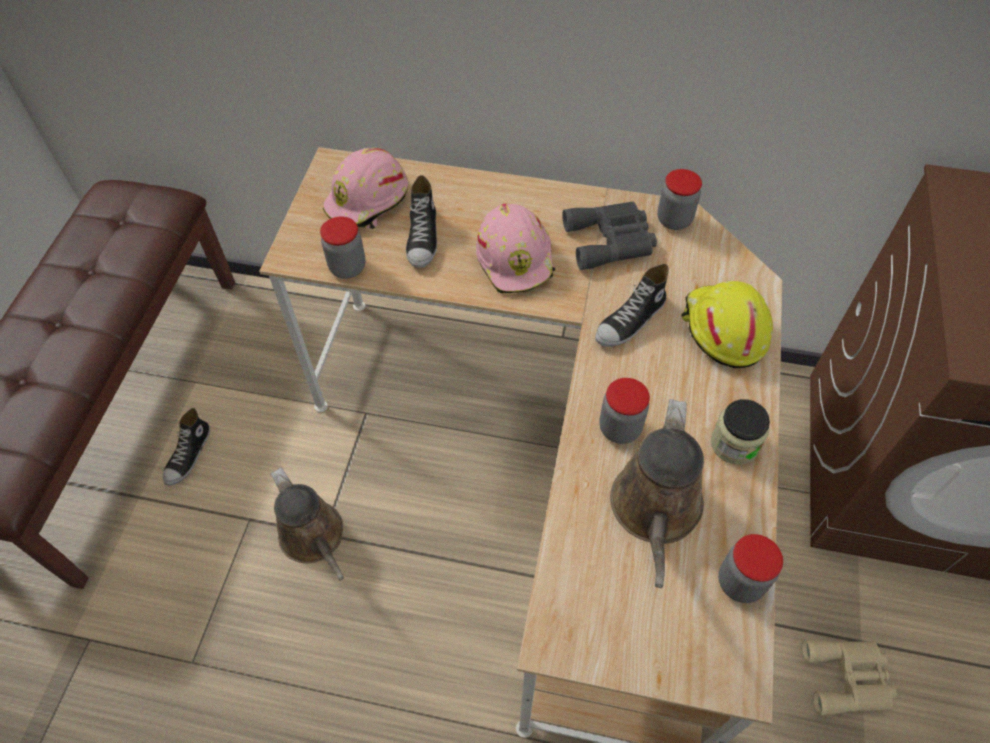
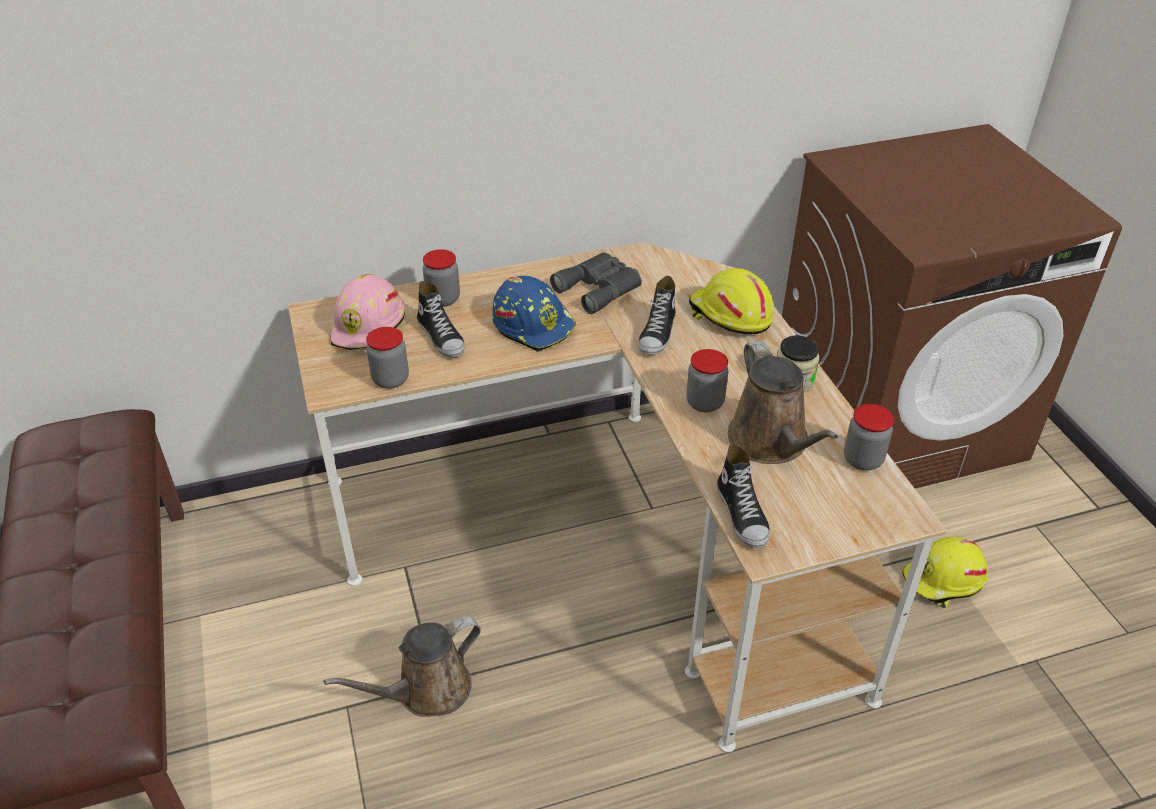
camera: 30 degrees left, 15 degrees down
shoe [163,408,210,486] -> shoe moved to [717,444,770,548]
brown watering can [271,467,344,581] -> brown watering can turned 120 degrees clockwise [324,616,481,717]
pink hard hat [476,204,555,293] -> blue hard hat [492,276,576,352]
jar [657,169,702,230] -> jar moved to [423,249,460,307]
beige binoculars [802,639,897,715] -> yellow hard hat [902,536,988,608]

